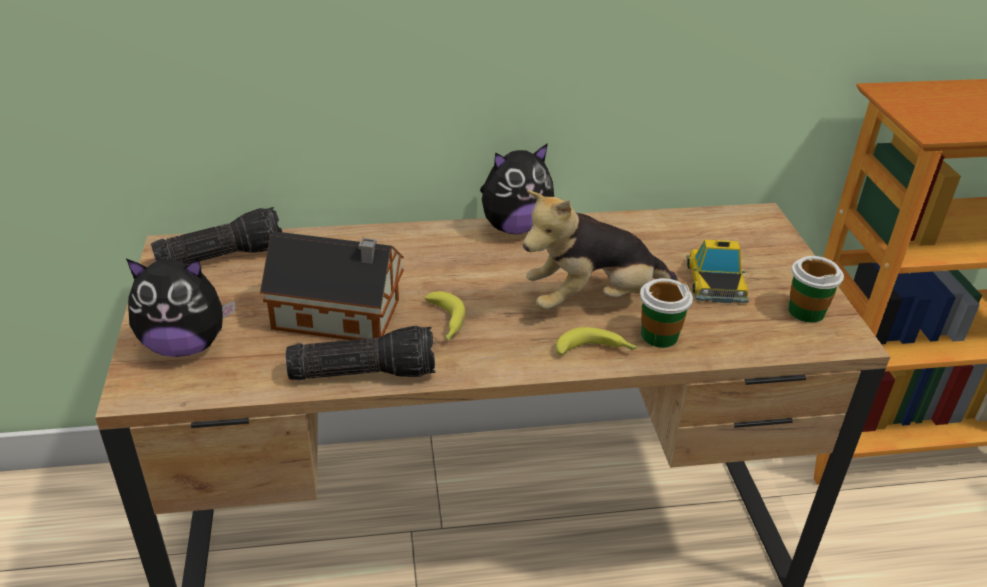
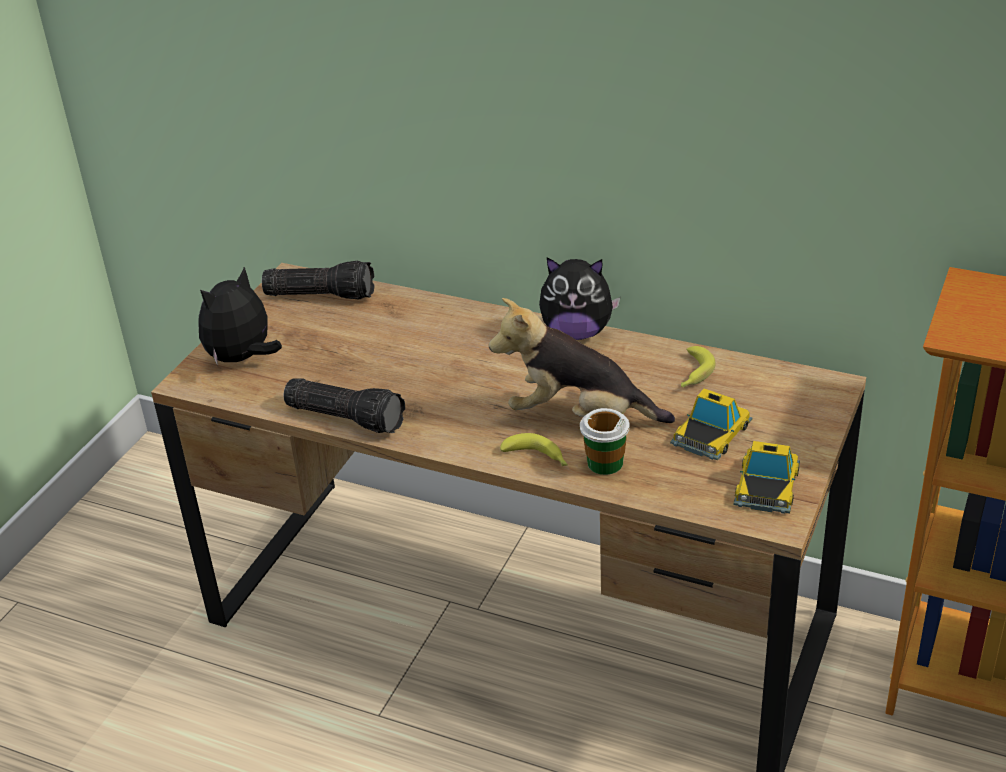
camera: 35 degrees right, 0 degrees up
plush toy [126,258,235,357] -> plush toy turned 105 degrees clockwise [198,267,282,364]
toy house [260,231,404,340] -> none
banana [424,291,466,340] -> banana moved to [681,346,716,388]
cup [788,256,844,323] -> toy car [733,441,800,514]

